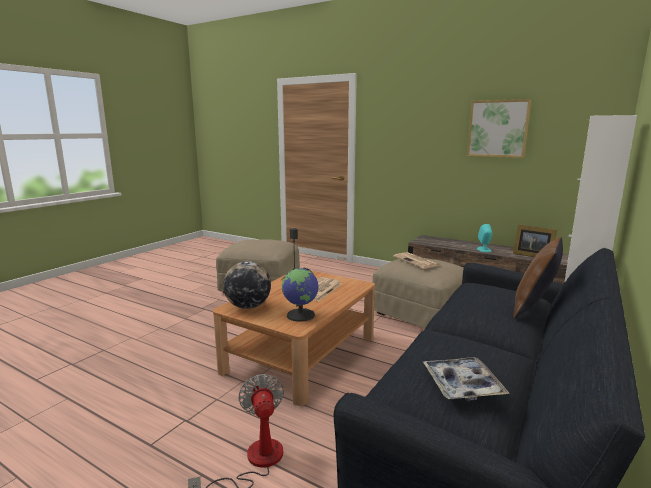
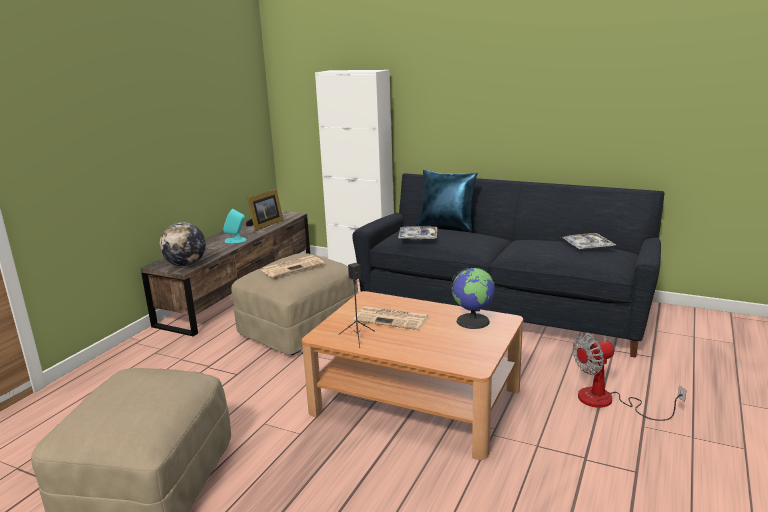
camera: 95 degrees left, 5 degrees up
globe [223,261,271,309] -> globe moved to [160,222,206,267]
picture [467,99,531,158] -> none
brown pillow [513,237,563,319] -> blue pillow [416,170,478,232]
none -> tray [398,226,437,240]

